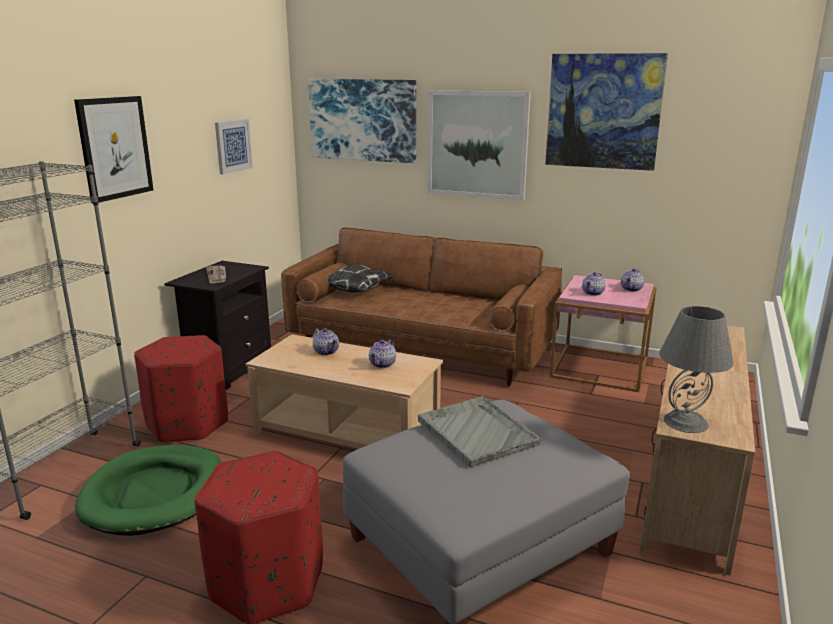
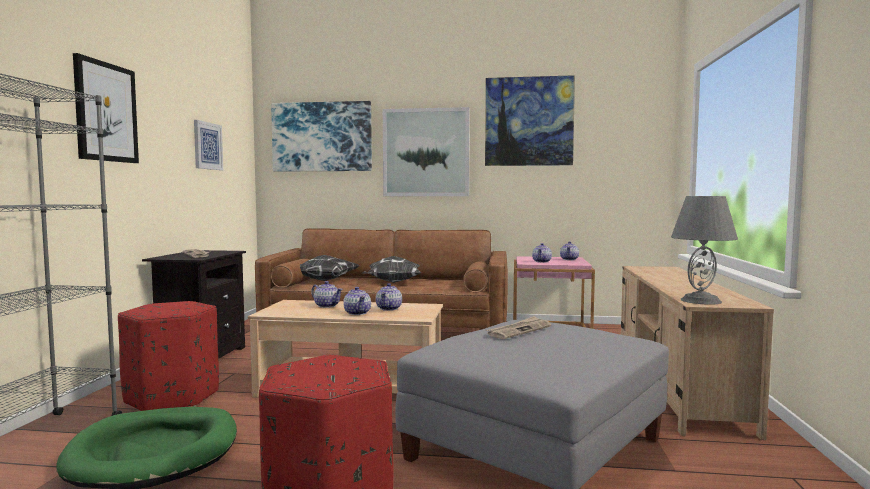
camera: 15 degrees left, 15 degrees down
grey tray [418,396,541,467] -> newspaper [486,316,551,339]
none -> teapot [343,287,371,315]
none -> pillow [362,256,421,283]

